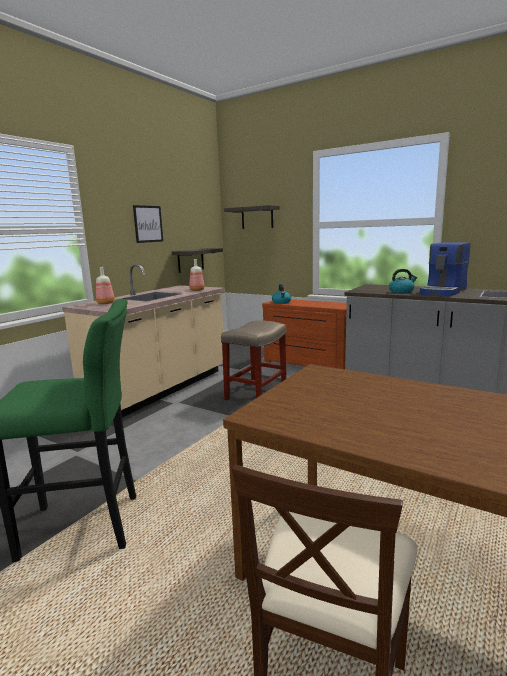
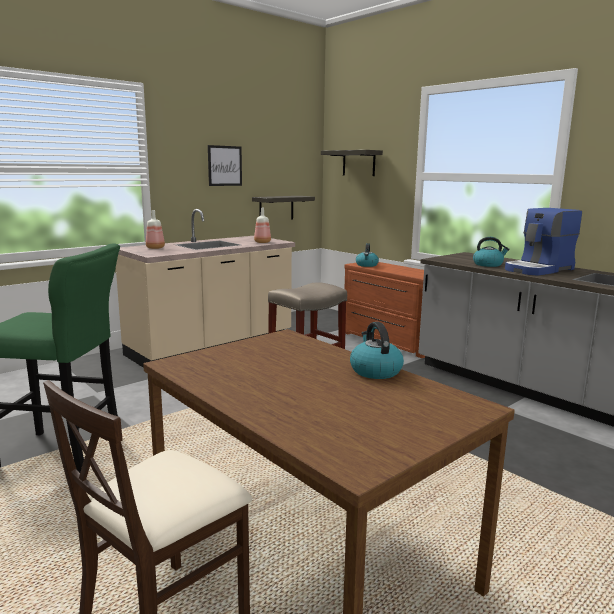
camera: 15 degrees right, 0 degrees up
none -> kettle [350,322,404,379]

